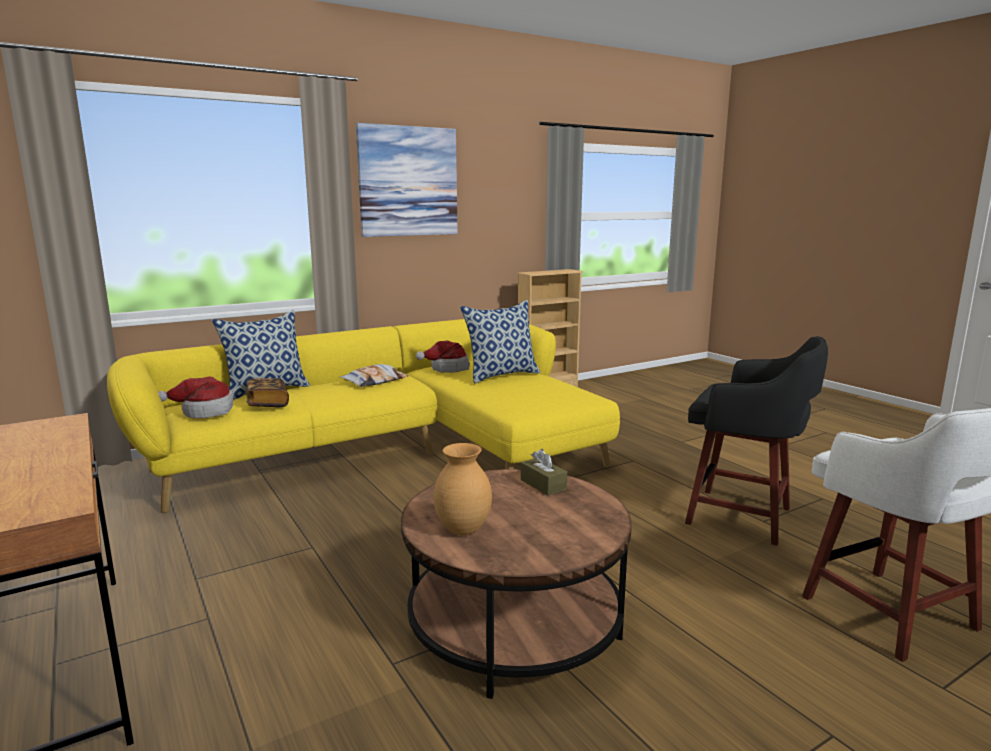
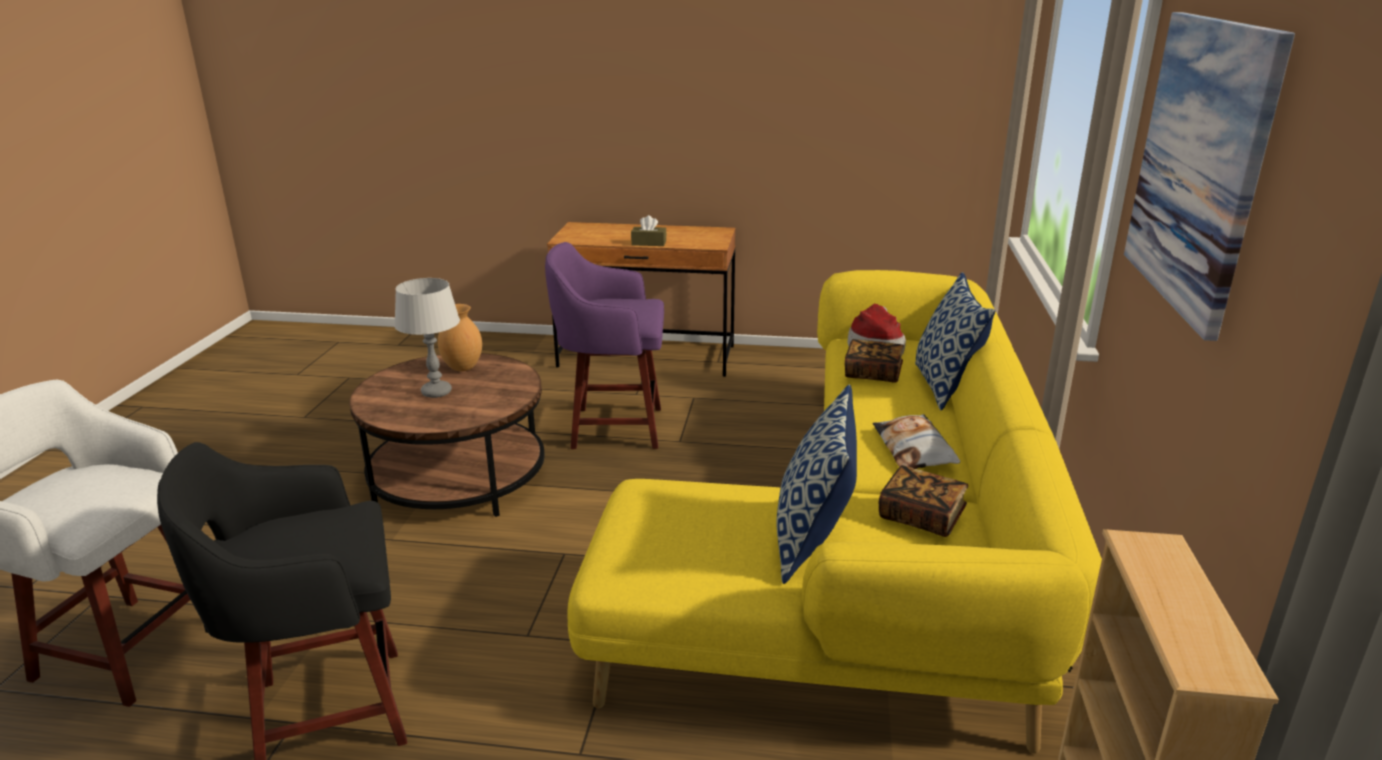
camera: 130 degrees right, 10 degrees up
hat [416,340,470,373] -> book [879,465,968,537]
brown tissue box [521,449,567,496] -> brown tissue box moved to [631,215,666,246]
none -> grey table lamp [394,278,460,398]
none -> purple stool [545,242,664,449]

